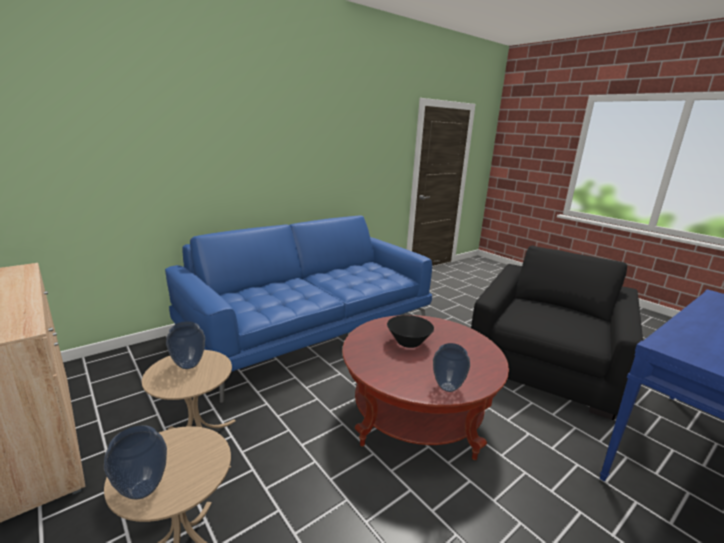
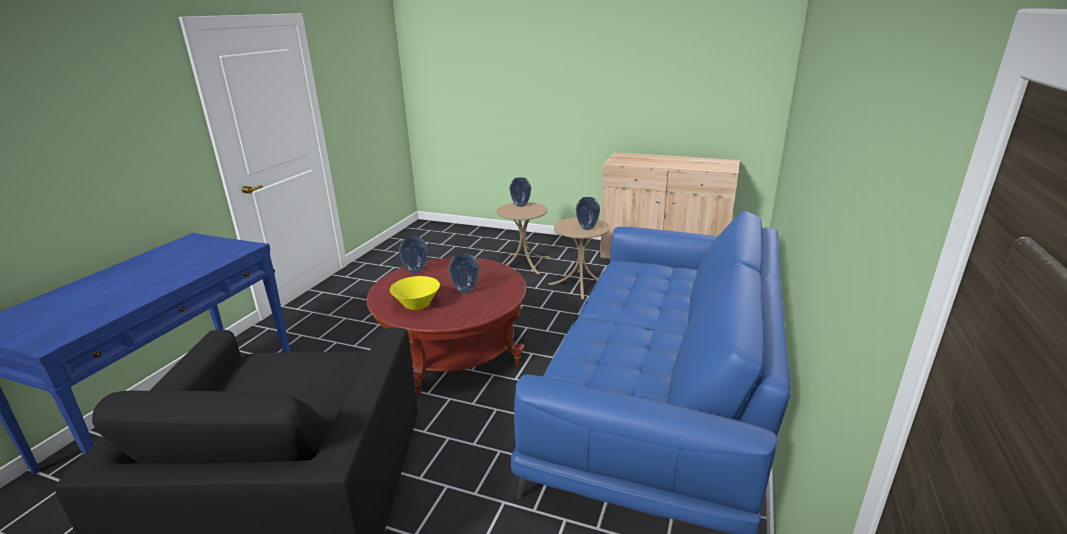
camera: 150 degrees right, 5 degrees up
black bowl [387,315,434,348] -> vase [449,253,479,293]
none -> yellow bowl [390,276,440,310]

